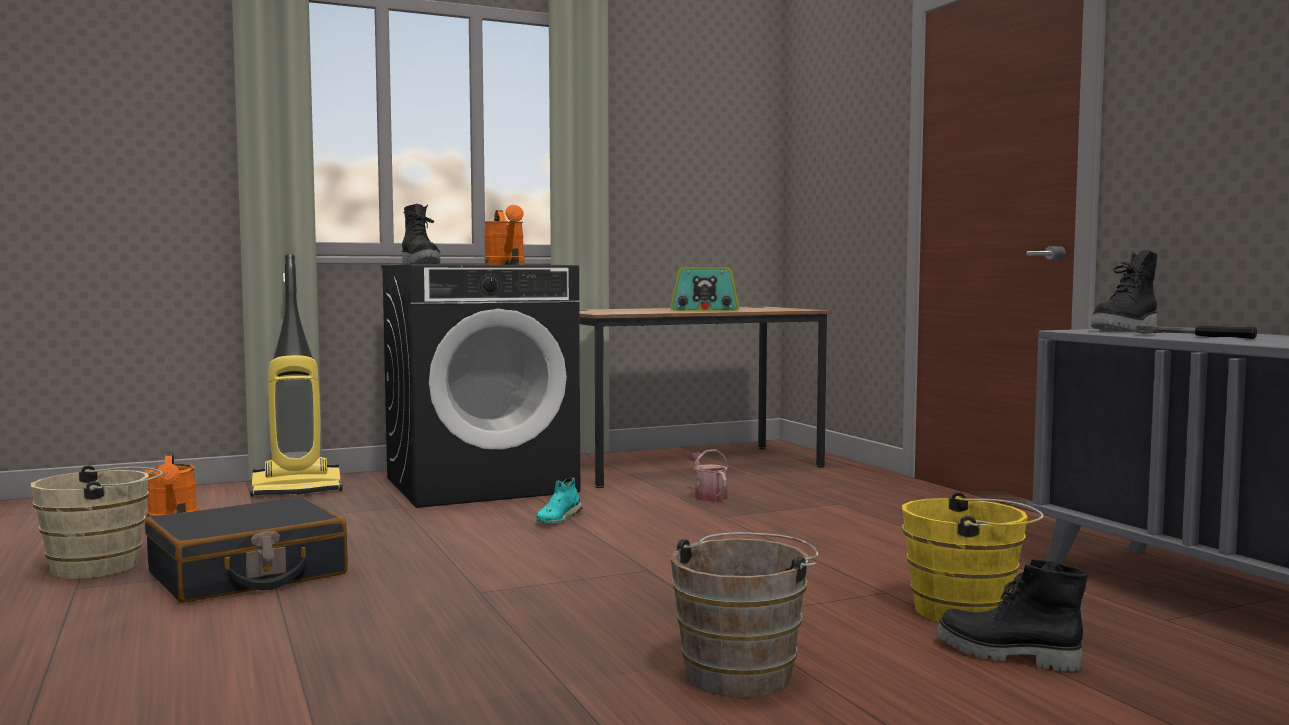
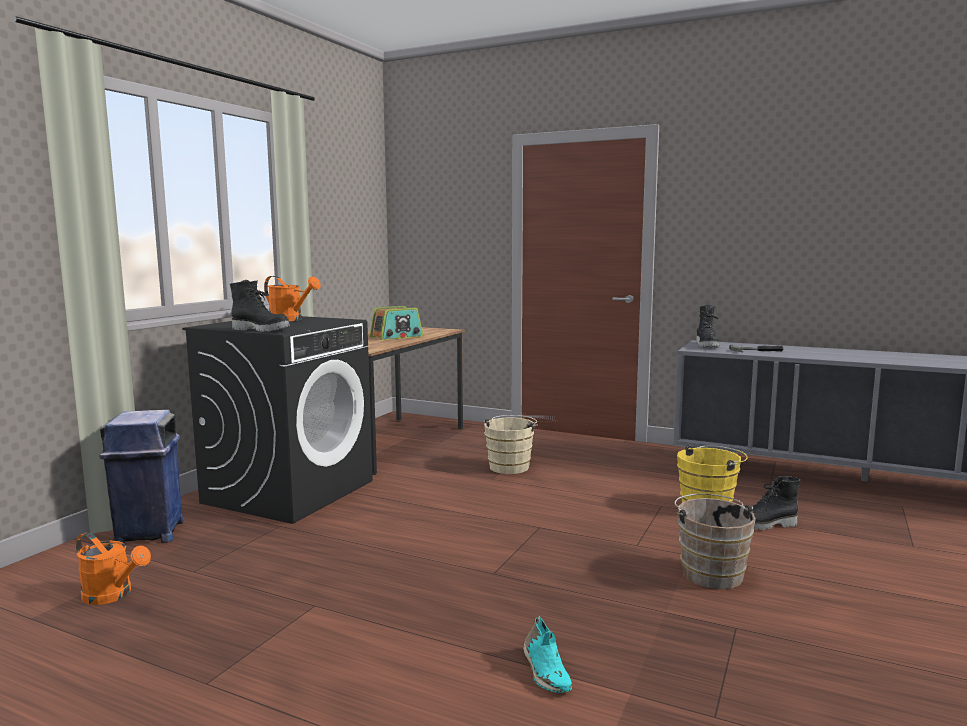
camera: 40 degrees left, 5 degrees up
beige bucket [31,466,163,579] -> beige bucket moved to [484,415,538,474]
black suitcase [145,497,348,603] -> none
vacuum cleaner [250,254,343,497] -> blue trash can [99,410,184,543]
turquoise shoe [535,478,583,523] -> turquoise shoe moved to [523,616,572,693]
watering can [688,449,728,501] -> none

